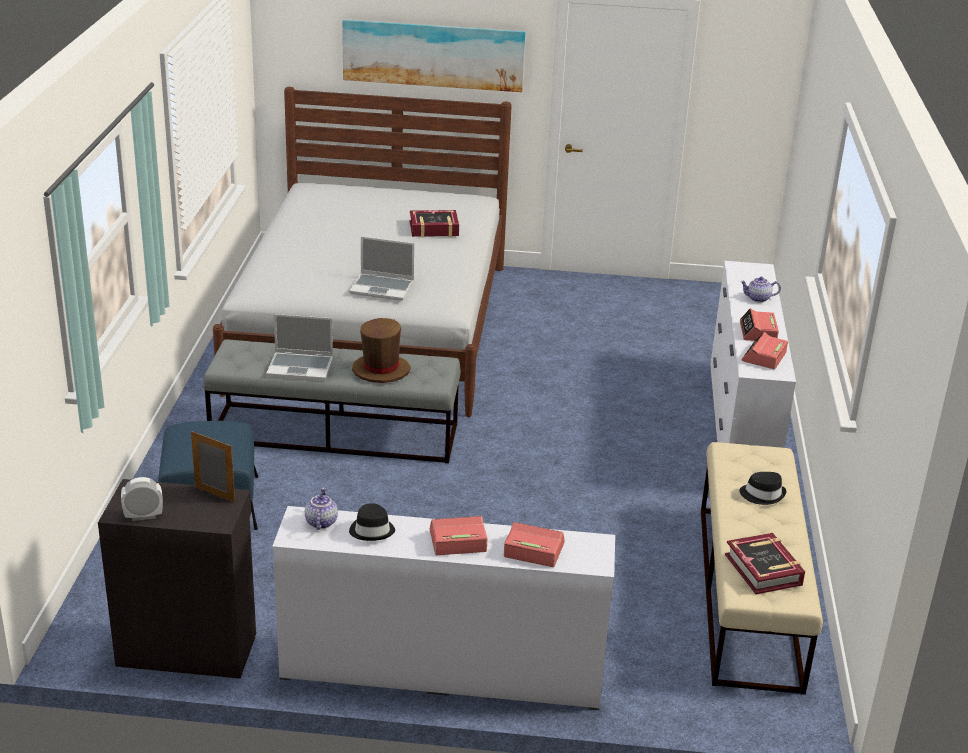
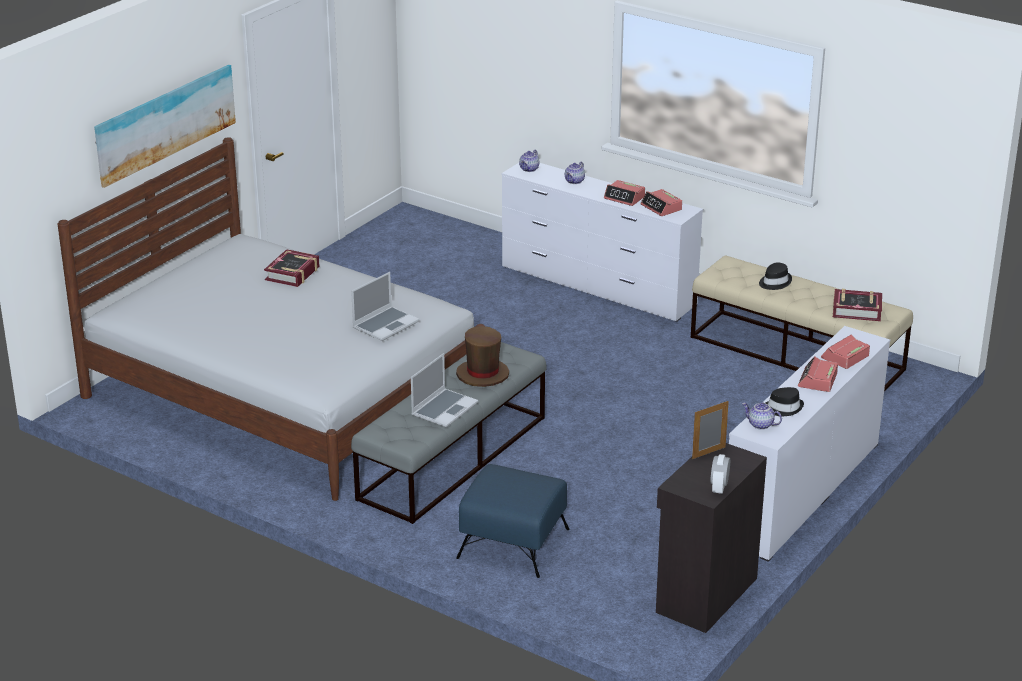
camera: 60 degrees left, 0 degrees up
none -> teapot [519,150,539,172]

